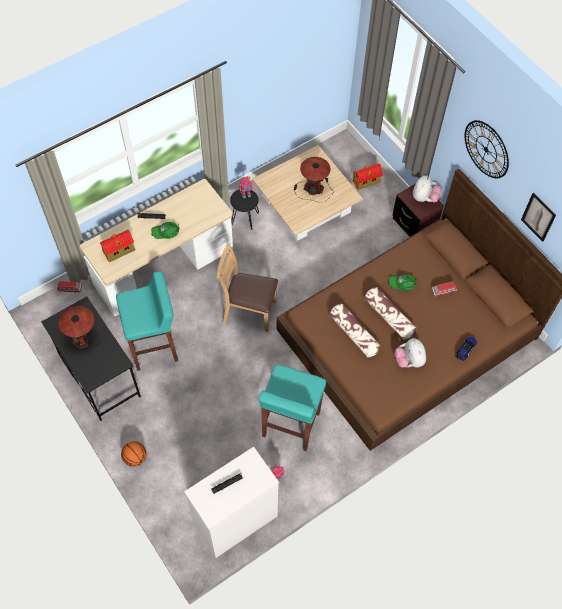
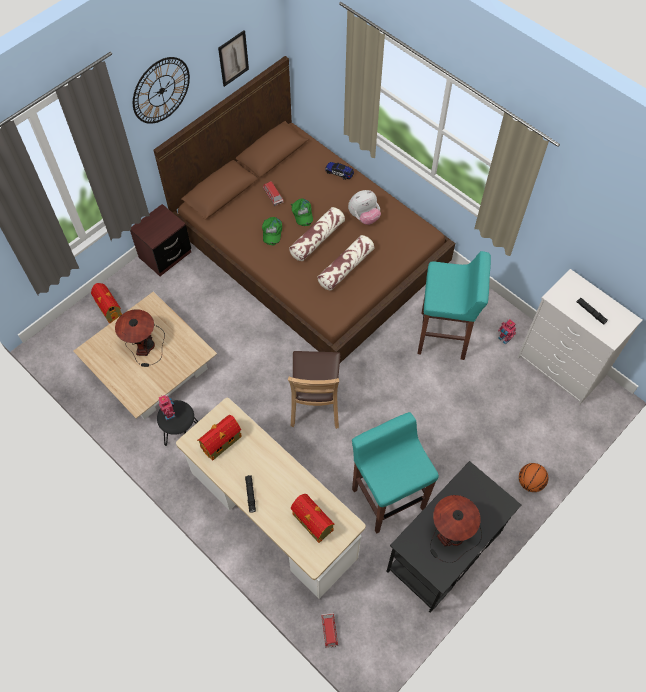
camera: 100 degrees left, 0 degrees up
green cap [151,222,180,239] -> green cap moved to [291,199,313,226]
plush toy [413,175,442,202] -> none
none -> toy house [197,415,242,460]

